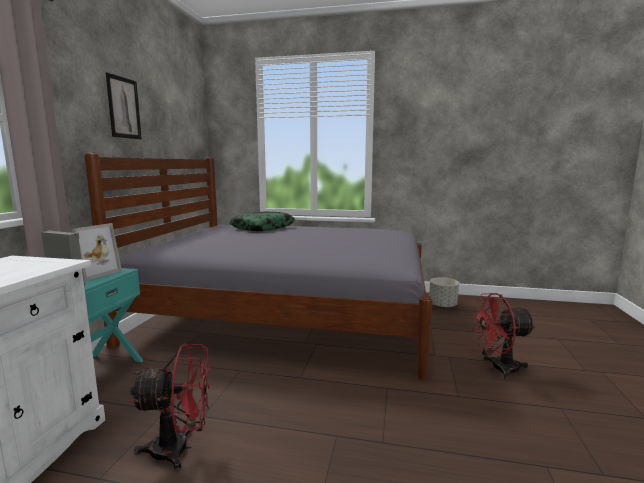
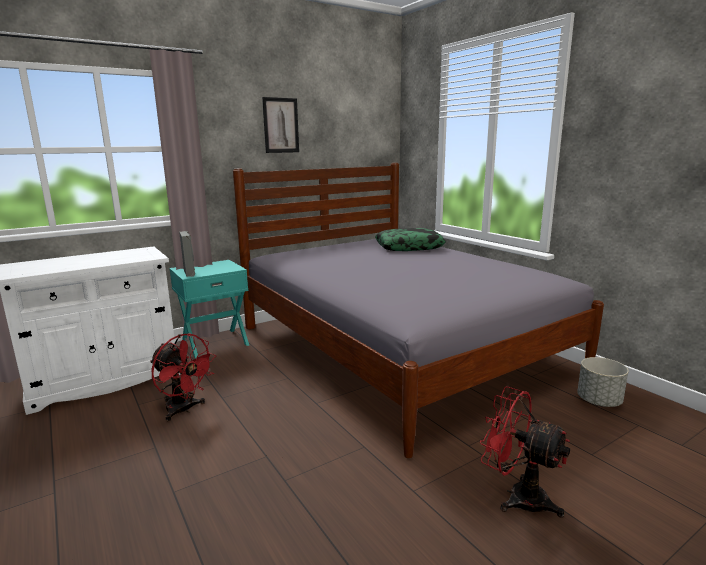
camera: 45 degrees right, 5 degrees up
picture frame [72,223,122,281] -> none

